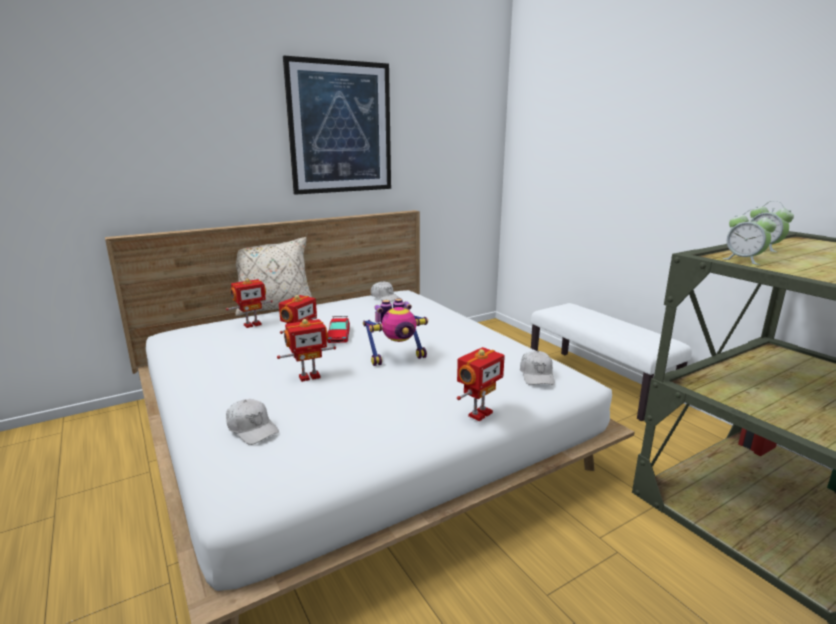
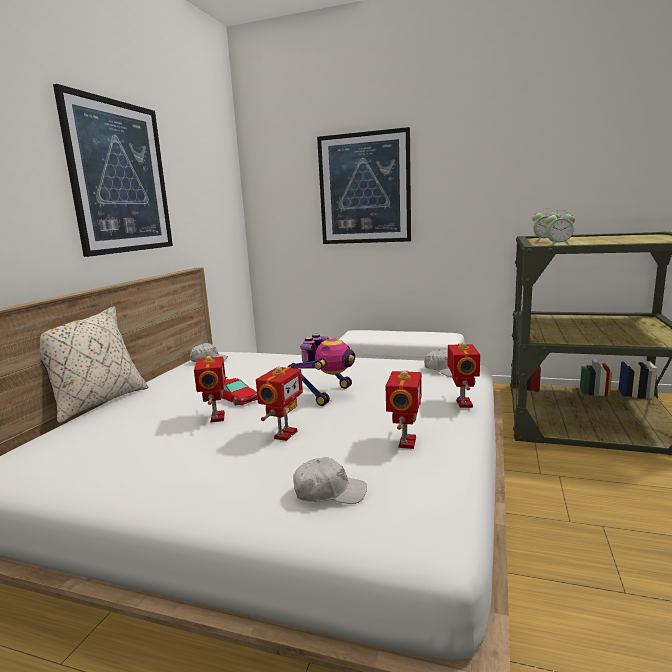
camera: 40 degrees left, 5 degrees down
toy robot [226,278,273,328] -> toy robot moved to [386,371,422,449]
none -> picture [317,127,411,244]

